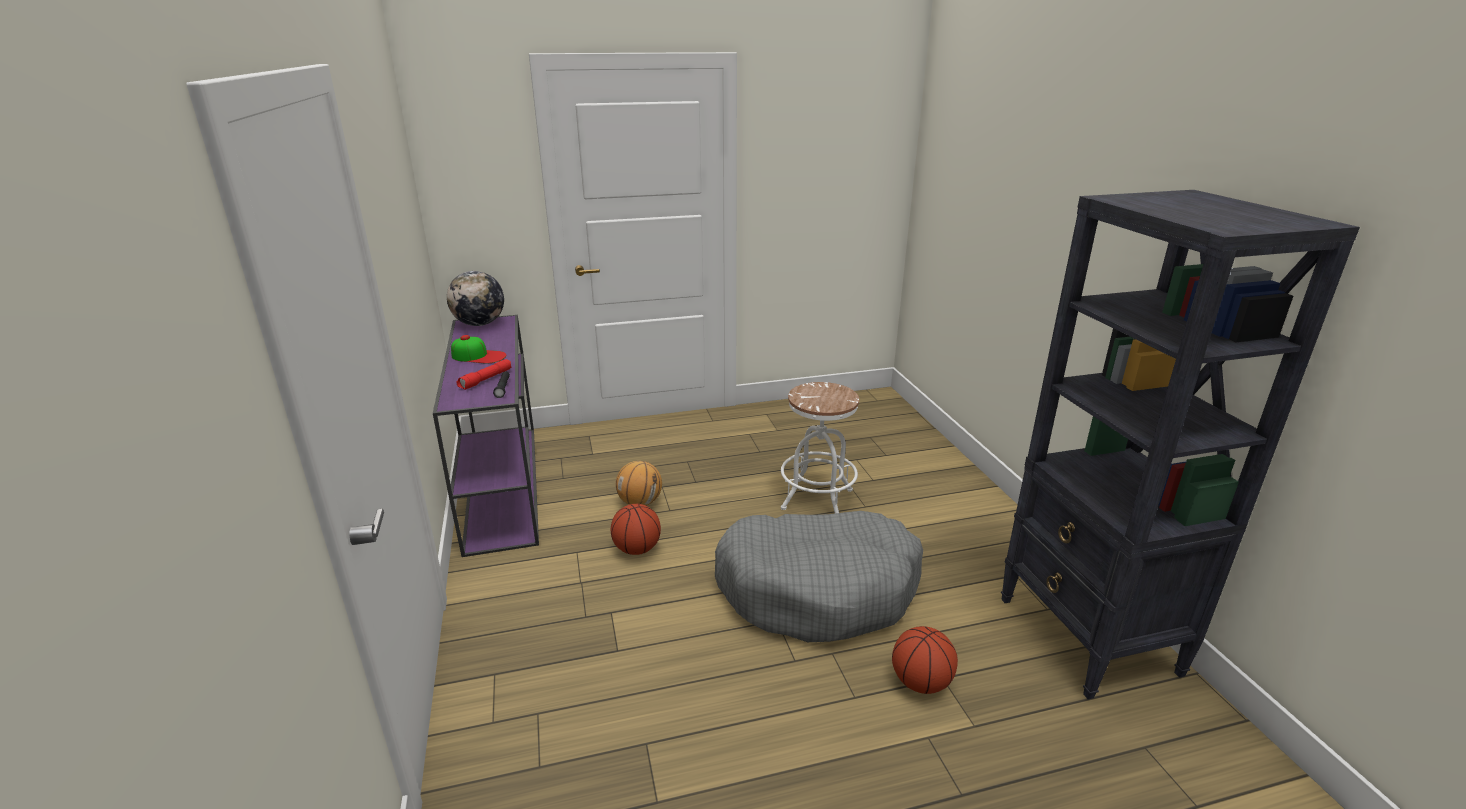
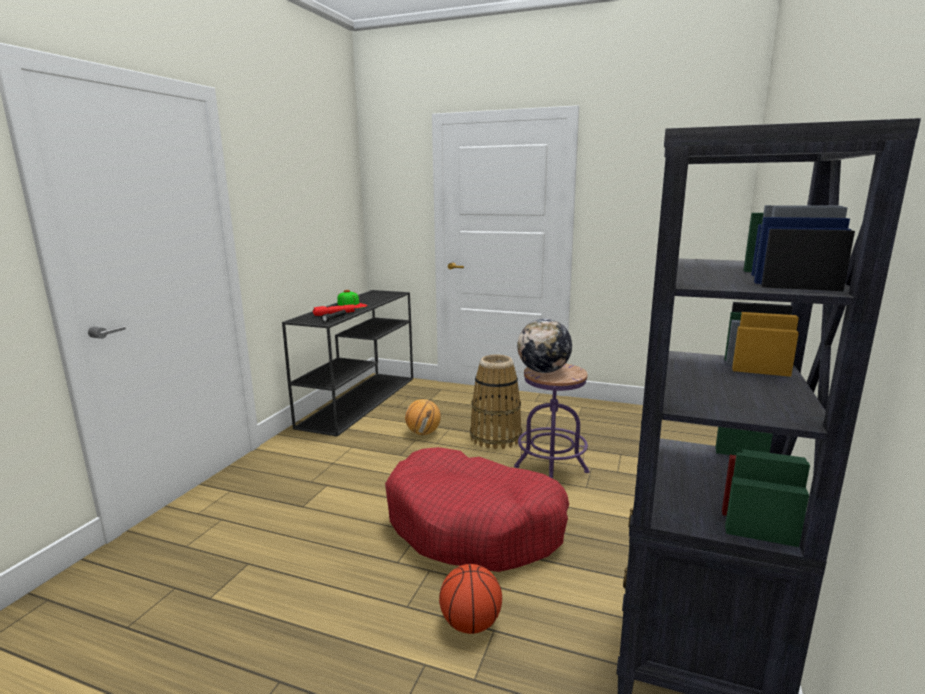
camera: 35 degrees right, 10 degrees down
purple console table [433,315,539,557] -> black console table [282,290,413,437]
globe [447,271,504,326] -> globe moved to [517,318,572,373]
basketball [611,504,661,555] -> none
grey dog bed [715,511,923,642] -> red dog bed [385,447,569,572]
white stool [781,382,859,513] -> purple stool [514,364,590,478]
none -> basket [470,354,522,449]

